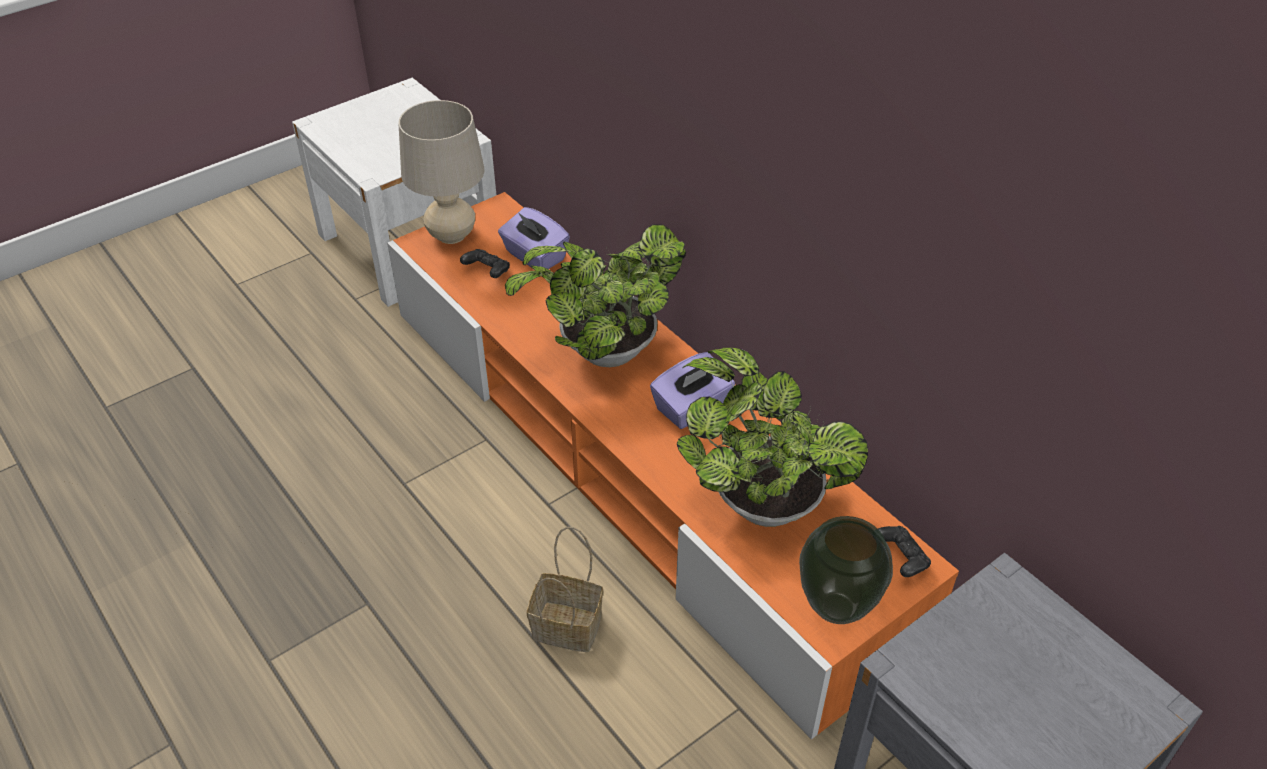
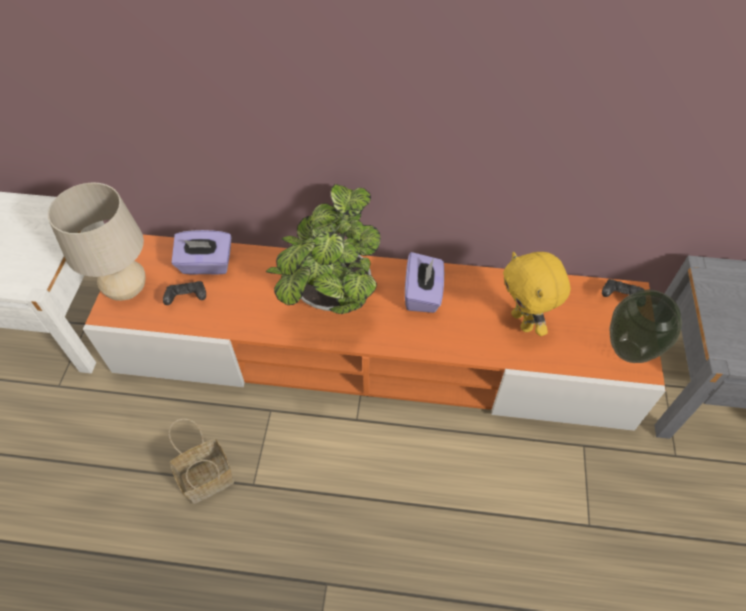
camera: 45 degrees left, 10 degrees up
basket [527,527,603,652] -> basket moved to [168,418,234,504]
potted plant [677,348,868,527] -> yellow plush toy [503,252,571,336]

